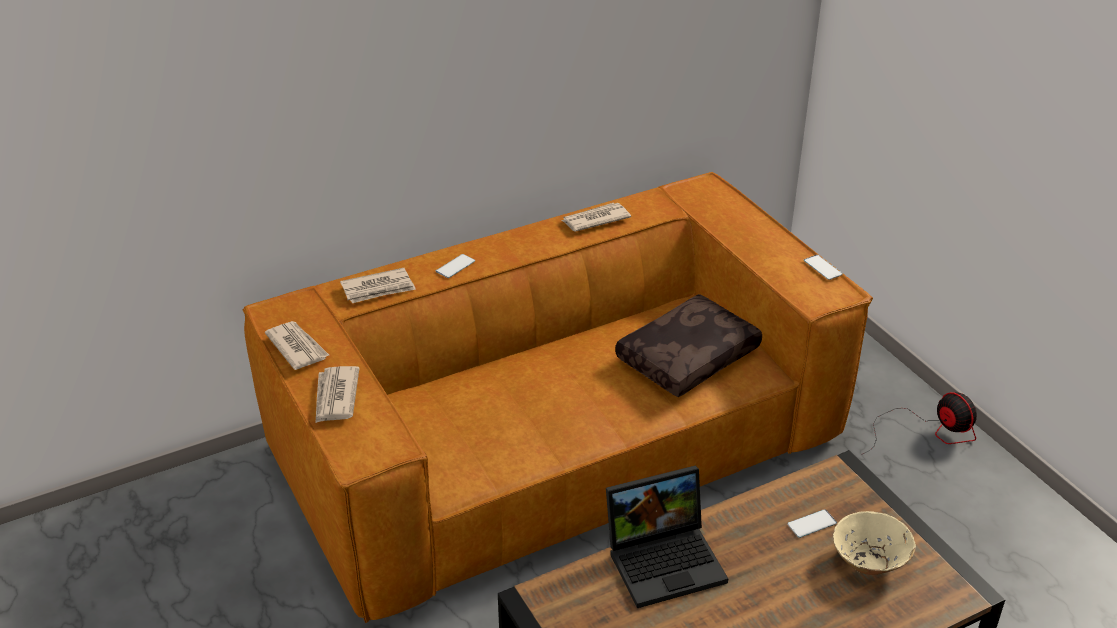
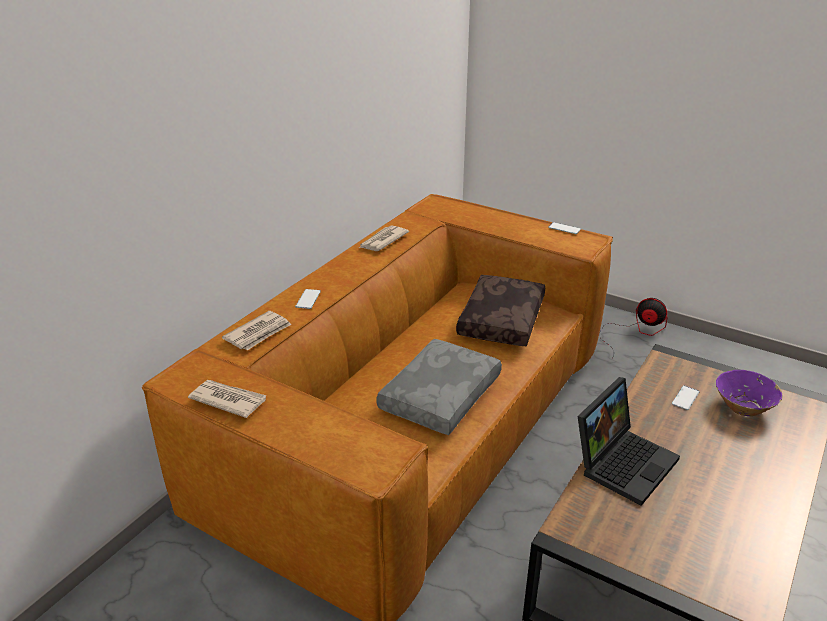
camera: 30 degrees left, 5 degrees down
newspaper [316,366,359,423] -> none
beige bowl [833,511,916,575] -> purple bowl [716,370,783,416]
none -> grey pillow [376,339,502,435]

